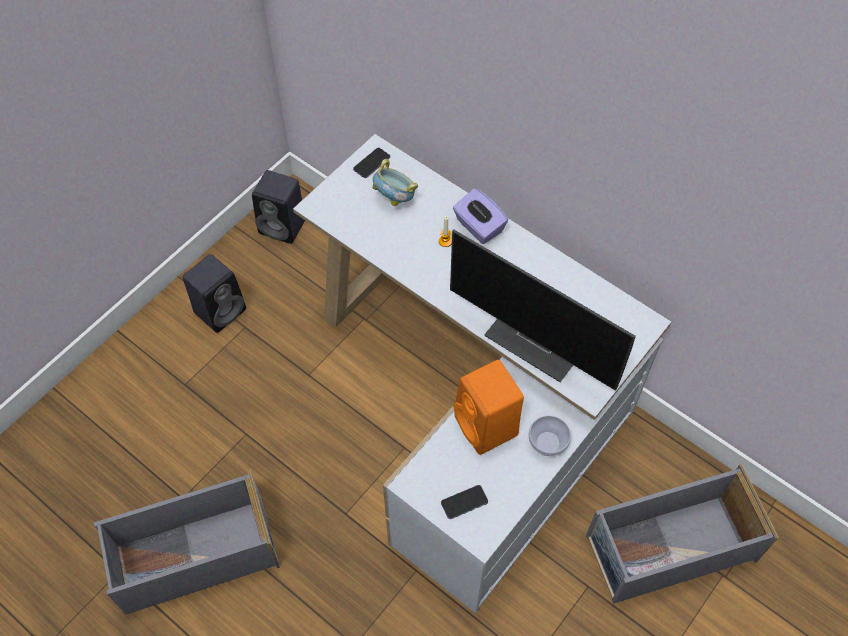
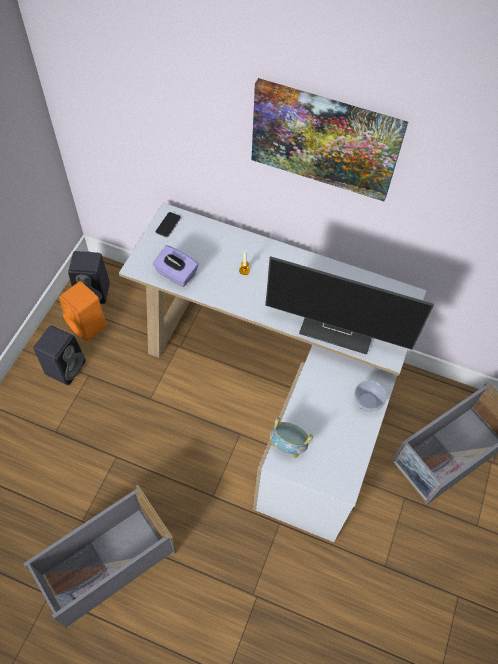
camera: 20 degrees left, 0 degrees up
bowl [372,159,418,206] -> bowl moved to [270,417,313,458]
phone [441,485,488,519] -> none
purple tissue box [453,188,508,244] -> purple tissue box moved to [153,245,198,287]
orange speaker [454,360,524,455] -> orange speaker moved to [59,281,107,341]
none -> picture [252,78,408,201]

